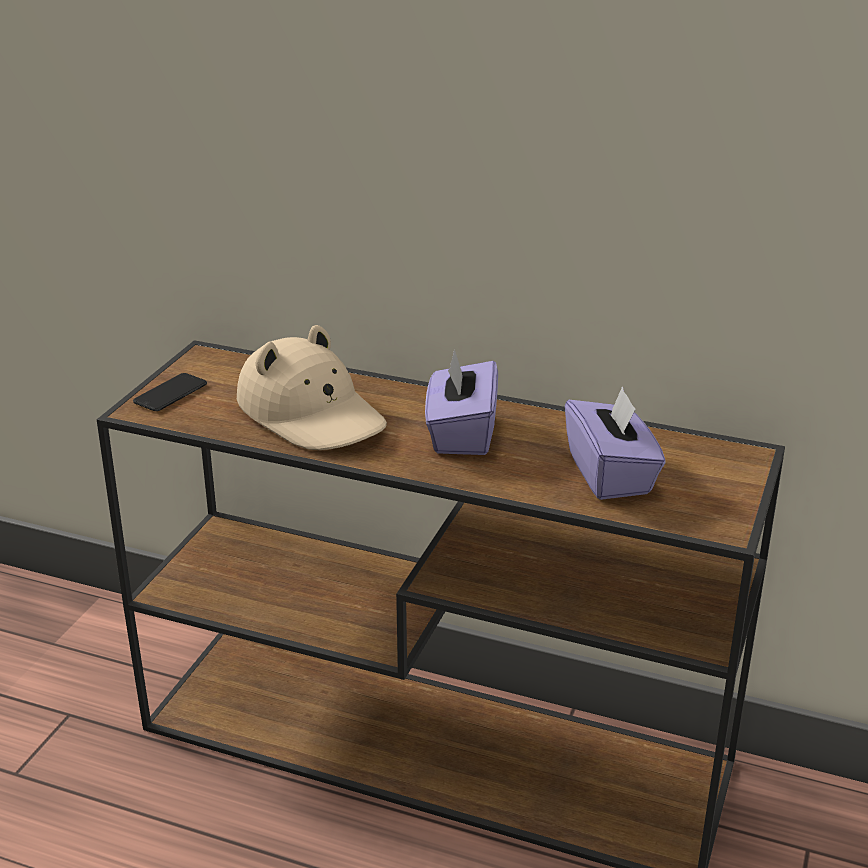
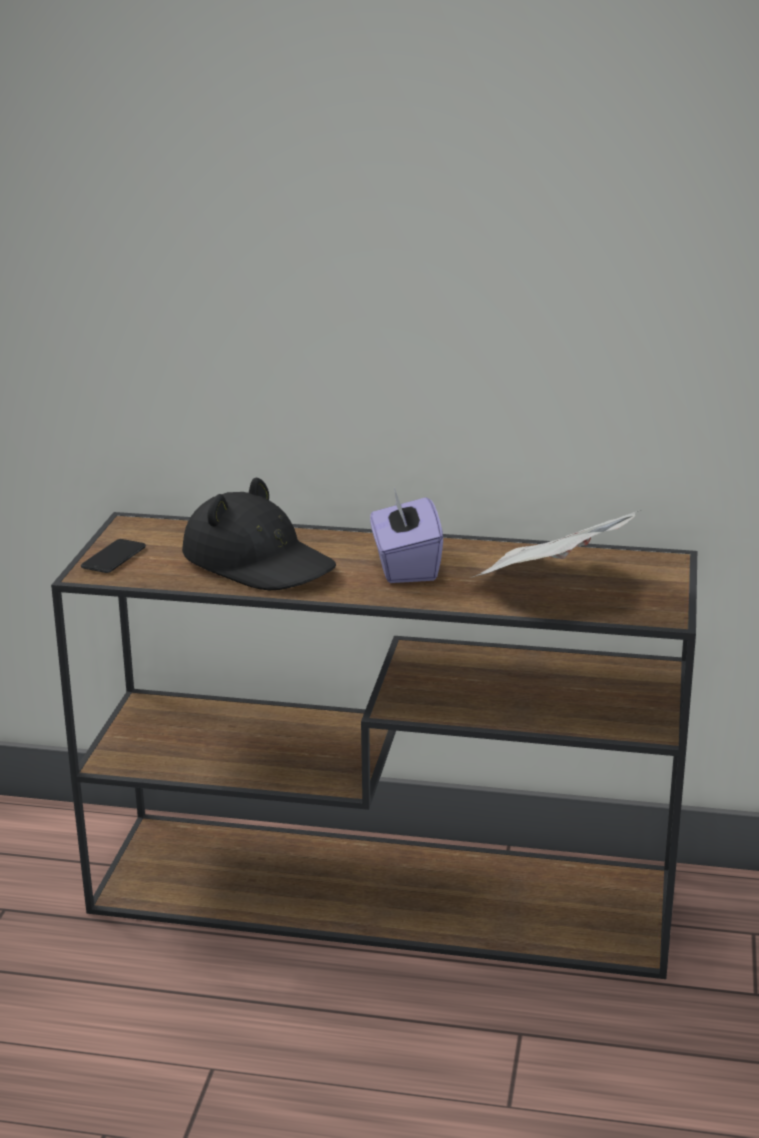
camera: 10 degrees left, 5 degrees down
beige hat [237,325,387,450] -> black hat [182,478,336,590]
purple tissue box [565,386,666,500] -> newspaper [473,510,641,577]

